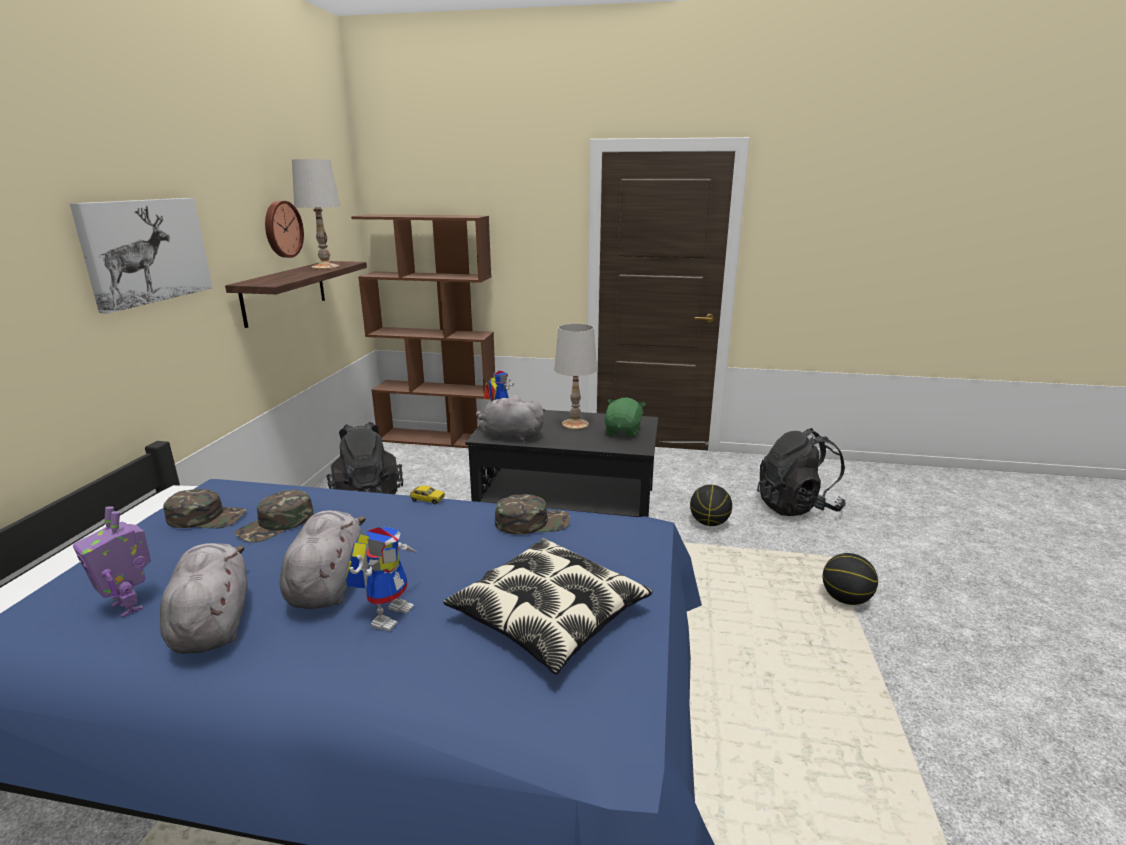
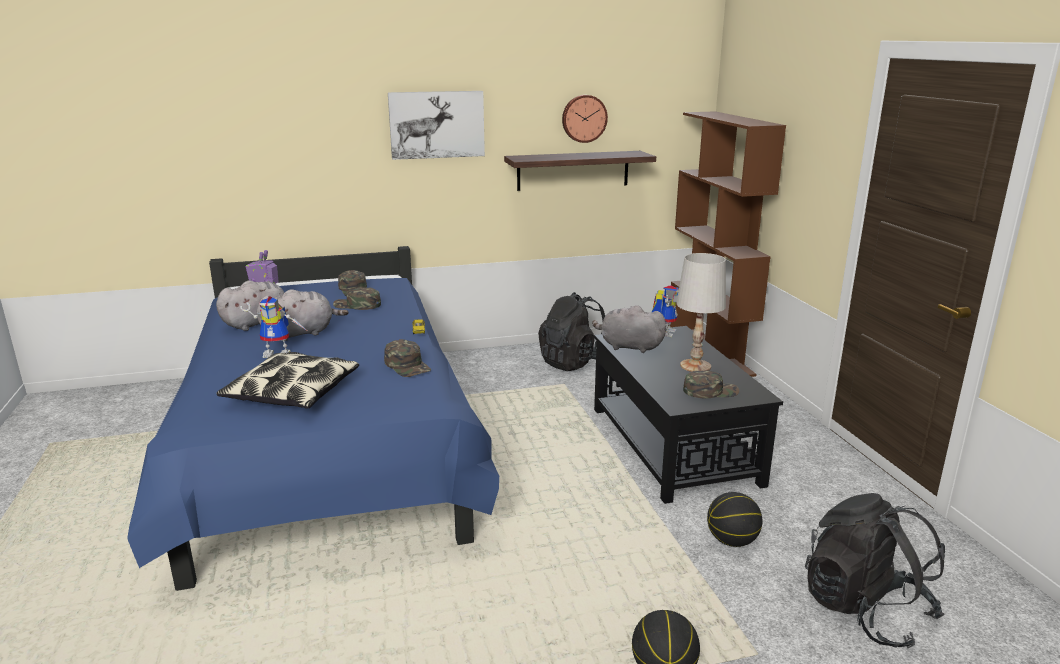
camera: 65 degrees right, 0 degrees up
white table lamp [292,159,340,269] -> none
grey plush toy [476,395,545,442] -> grey plush toy turned 60 degrees counterclockwise [592,305,667,353]
green plush toy [604,398,645,437] -> green cap [683,370,739,398]

